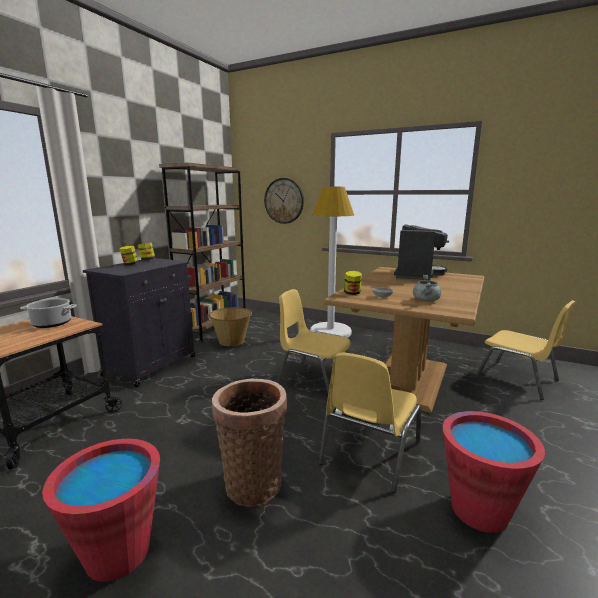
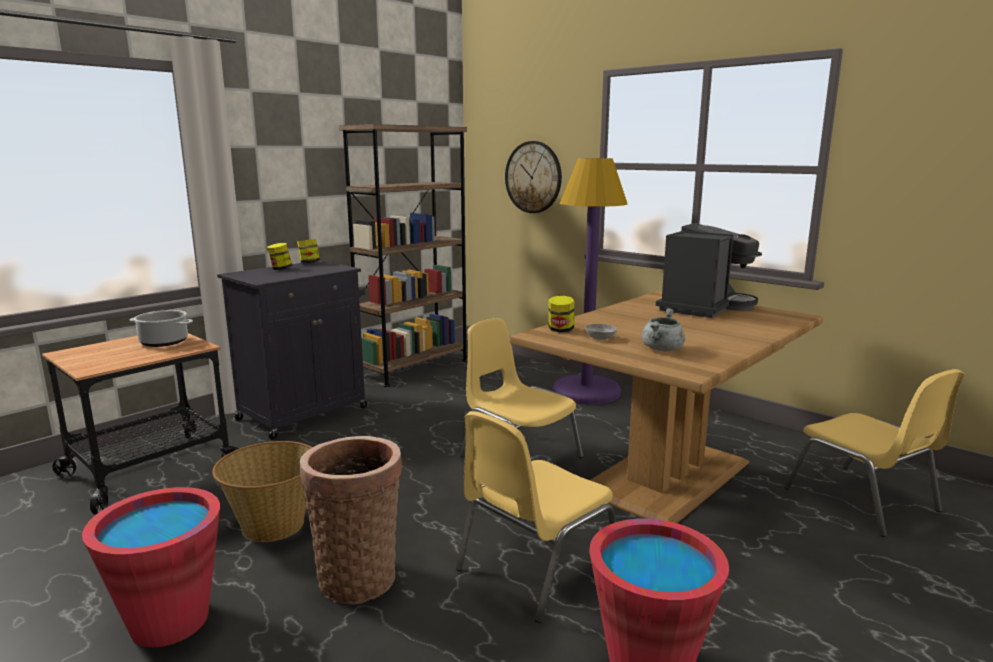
camera: 15 degrees right, 0 degrees up
basket [209,307,252,346] -> basket moved to [212,441,313,542]
white floor lamp [310,187,354,338] -> purple floor lamp [553,158,627,405]

